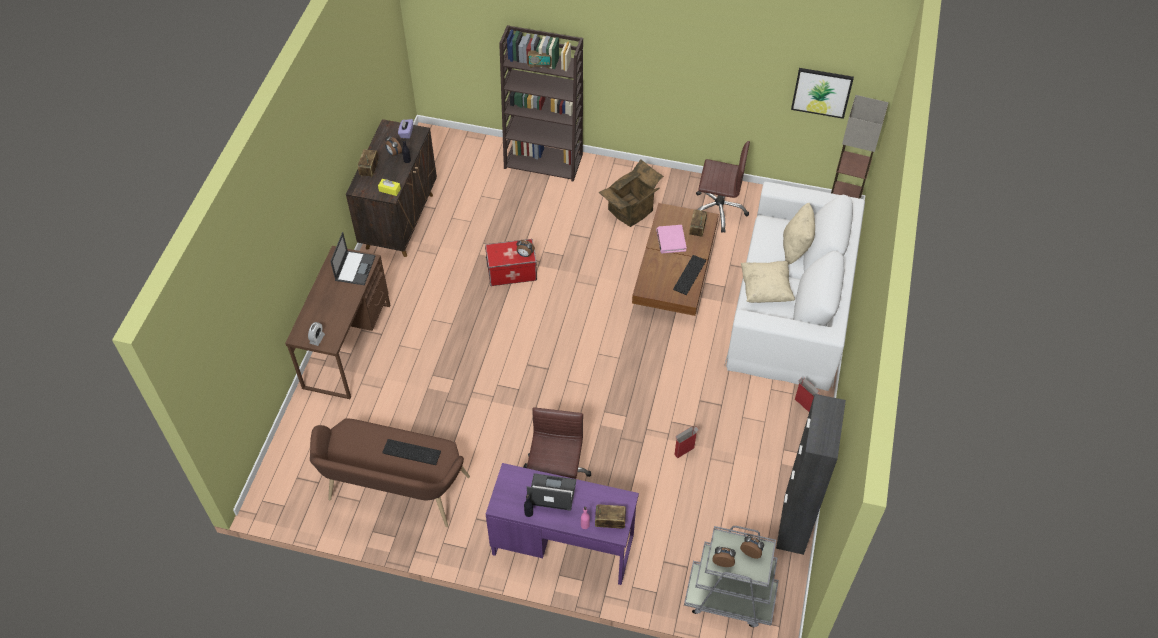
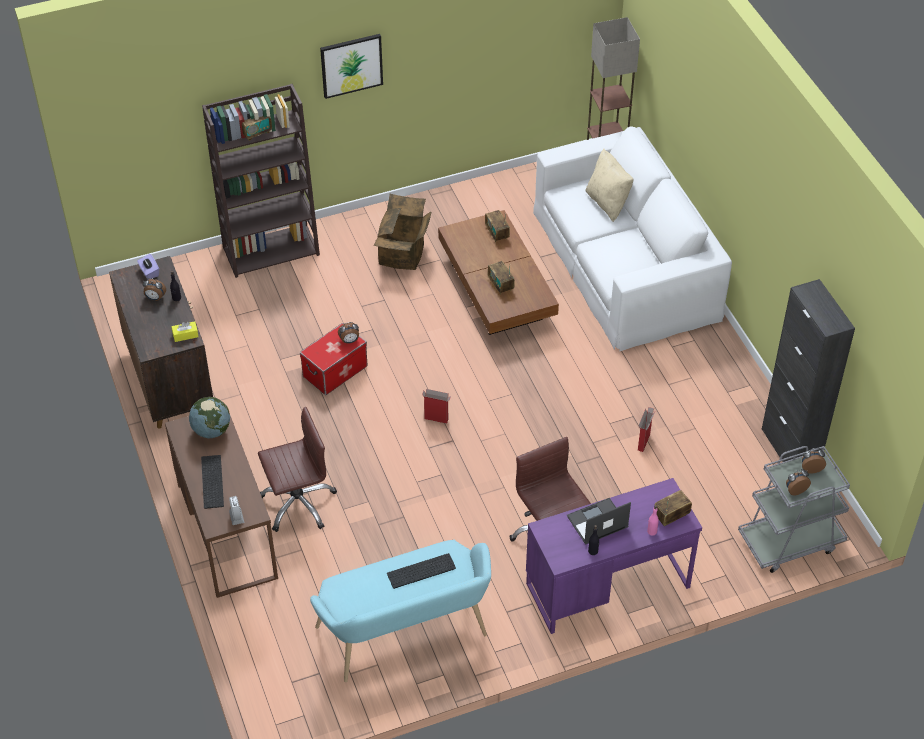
camera: 35 degrees left, 5 degrees down
brown bench [310,418,470,527] -> turquoise bench [310,540,491,682]
laptop [330,232,375,285] -> globe [189,397,230,438]
radio [358,149,379,178] -> radio moved to [488,261,515,295]
pink book [656,225,687,253] -> none
keyboard [673,255,706,295] -> keyboard moved to [201,455,224,509]
brown office chair [696,141,750,233] -> brown office chair moved to [258,407,337,532]
beige pillow [741,261,795,303] -> none
picture [791,68,854,119] -> picture moved to [320,34,383,99]
cardboard box [795,378,819,412] -> cardboard box moved to [422,389,451,424]

